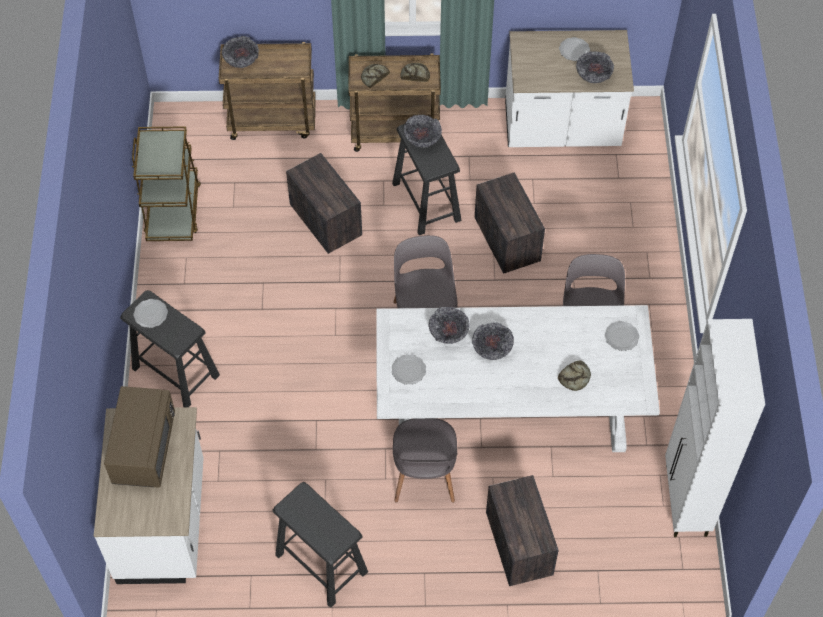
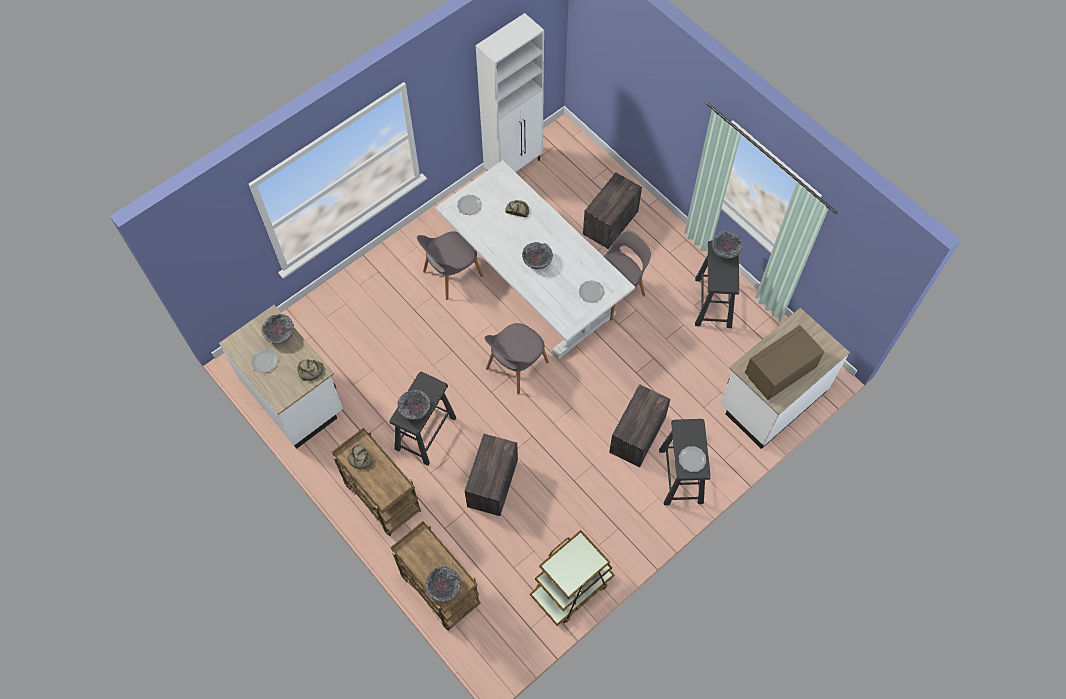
camera: 130 degrees left, 5 degrees up
bread [361,64,390,88] -> bread moved to [297,359,324,381]
bowl [429,307,470,344] -> bowl moved to [712,231,743,259]
crate [475,172,545,274] -> crate moved to [609,384,671,467]

